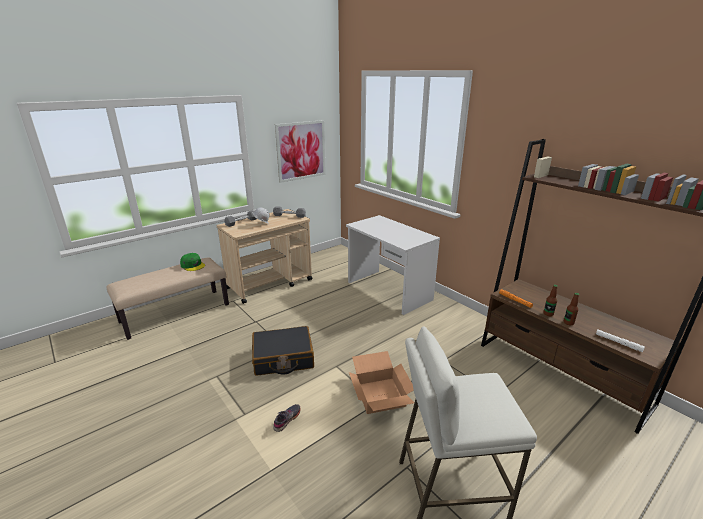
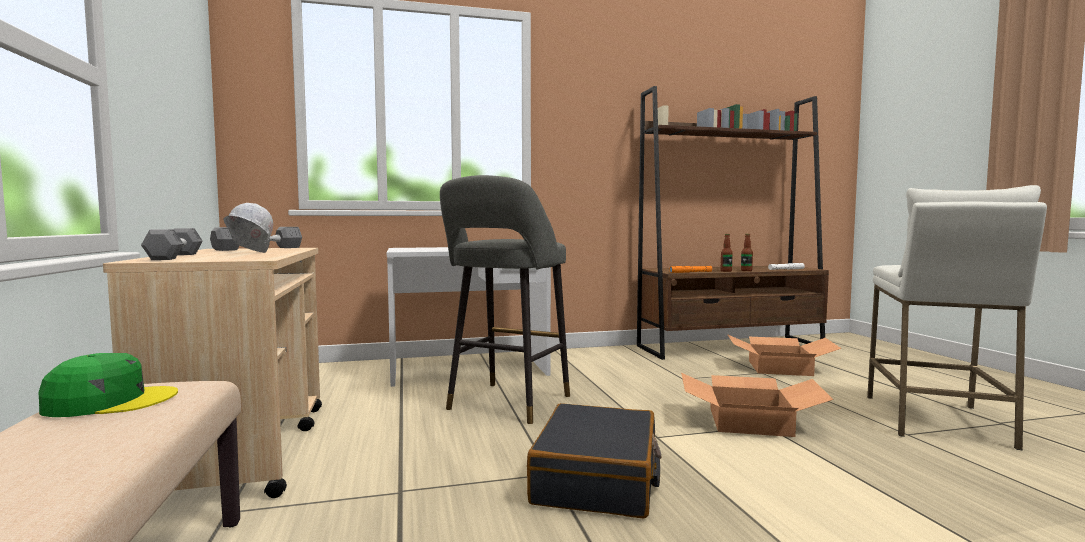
camera: 65 degrees left, 20 degrees down
grey shoe [273,404,301,432] -> none
picture [275,120,326,183] -> none
none -> grey stool [440,175,570,424]
none -> cardboard box [727,334,842,376]

